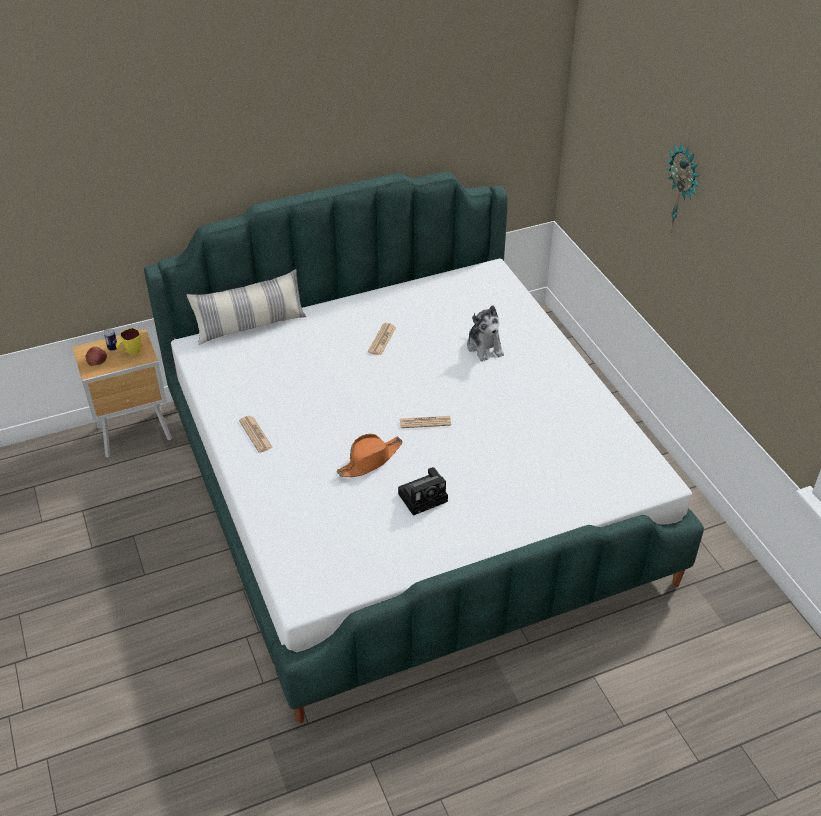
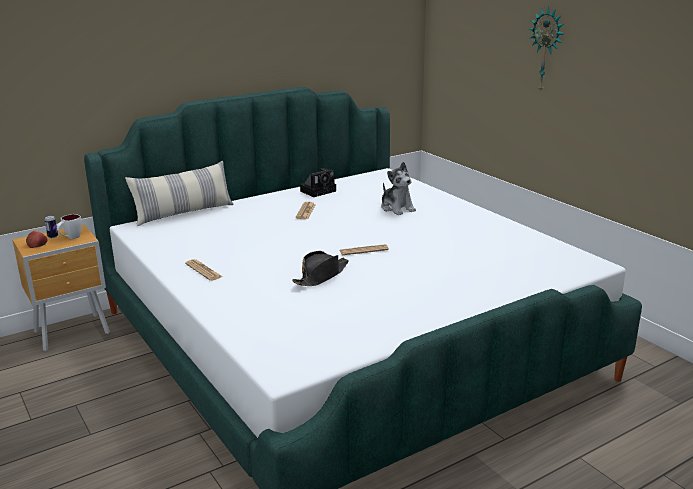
camera: 10 degrees left, 20 degrees down
yellow mug [116,328,141,355] -> white mug [57,214,81,239]
orange hat [337,434,403,477] -> black hat [292,251,349,286]
camera [398,467,448,516] -> camera moved to [300,168,336,197]

